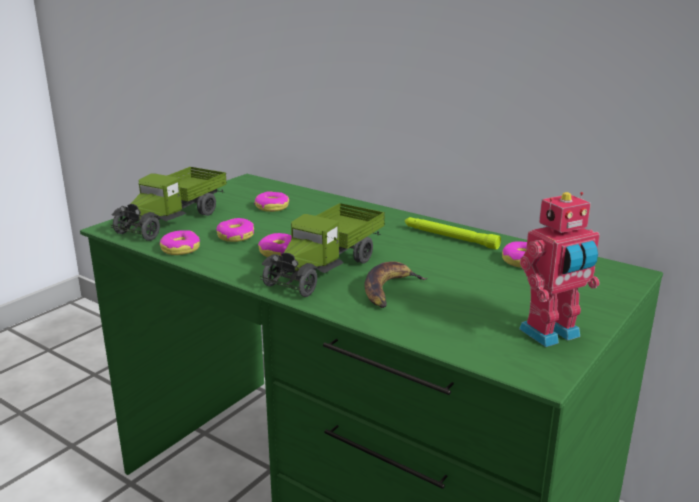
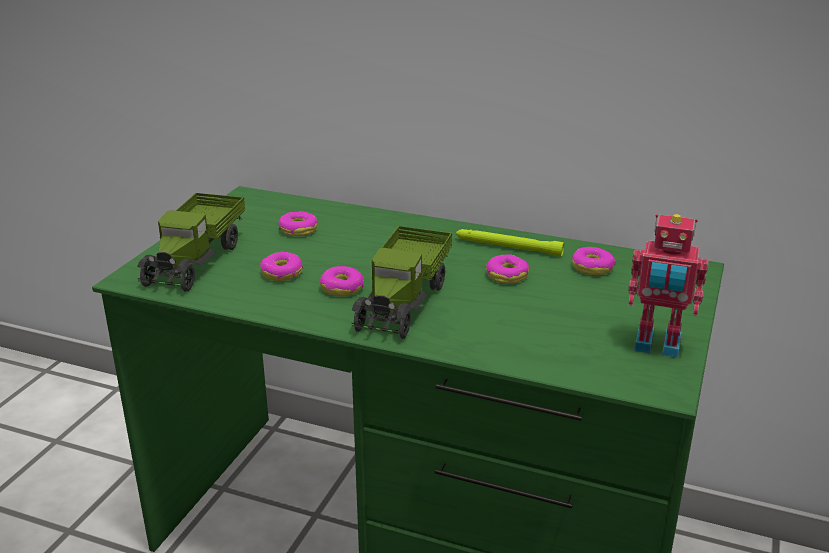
camera: 15 degrees left, 5 degrees up
donut [160,230,200,255] -> donut moved to [486,254,529,284]
banana [364,261,427,308] -> none
toy robot [519,192,600,347] -> toy robot turned 60 degrees clockwise [628,214,709,358]

